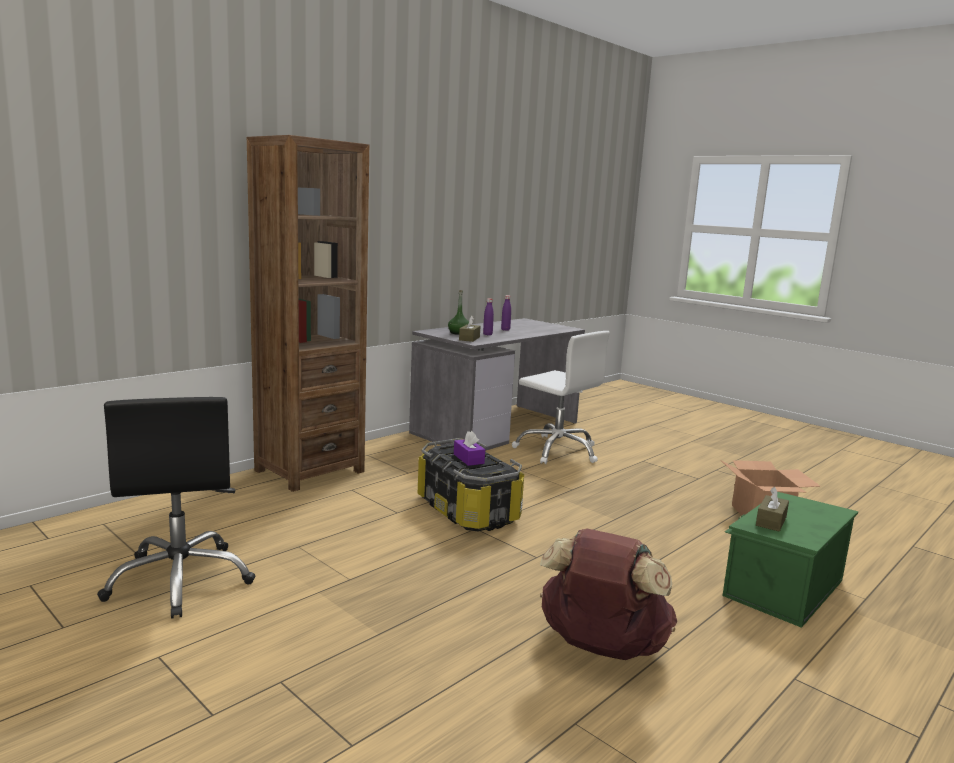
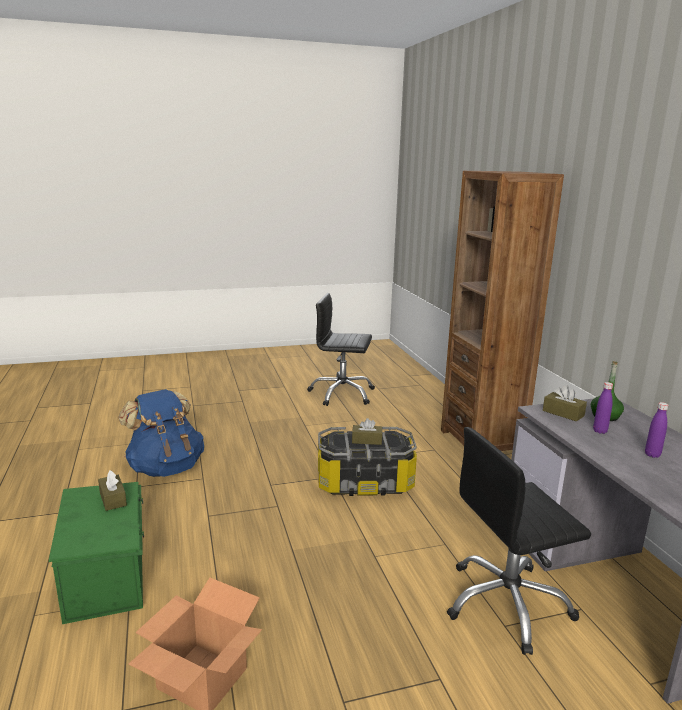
camera: 120 degrees right, 5 degrees up
purple tissue box [454,431,485,466] -> brown tissue box [352,418,382,445]
white office chair [512,331,610,464] -> black office chair [447,427,591,655]
brown backpack [540,529,677,660] -> blue backpack [118,389,204,477]

